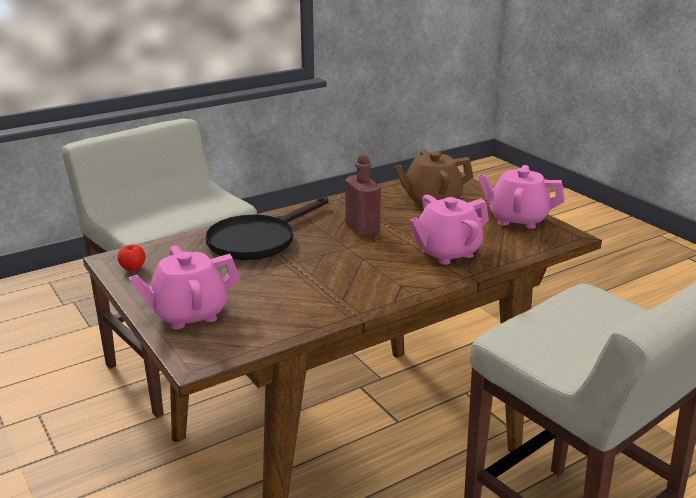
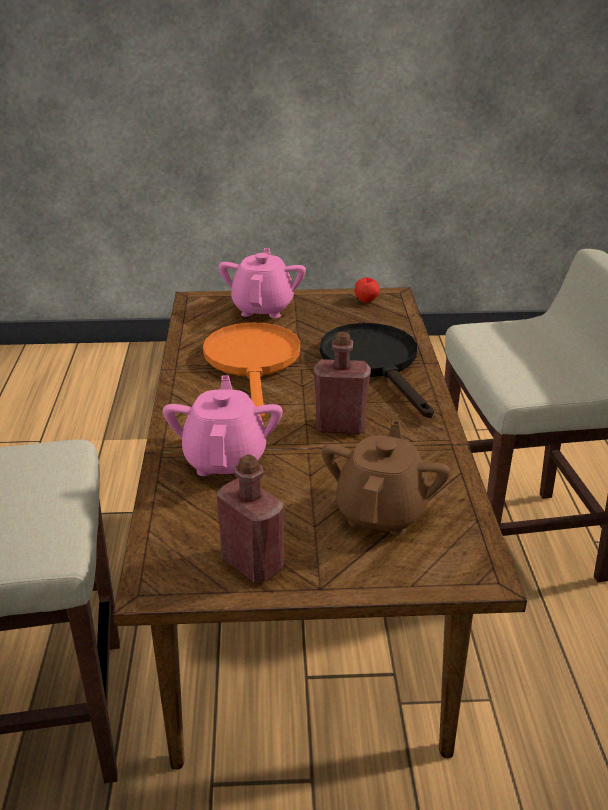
camera: 120 degrees right, 5 degrees up
pink teapot [478,165,565,229] -> red bottle [217,454,284,583]
none -> orange frying pan [203,322,300,421]

